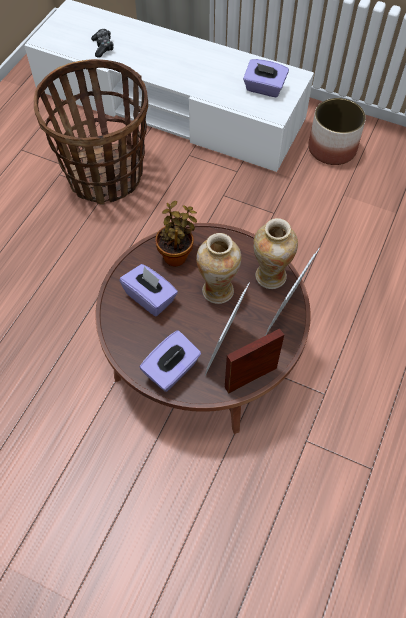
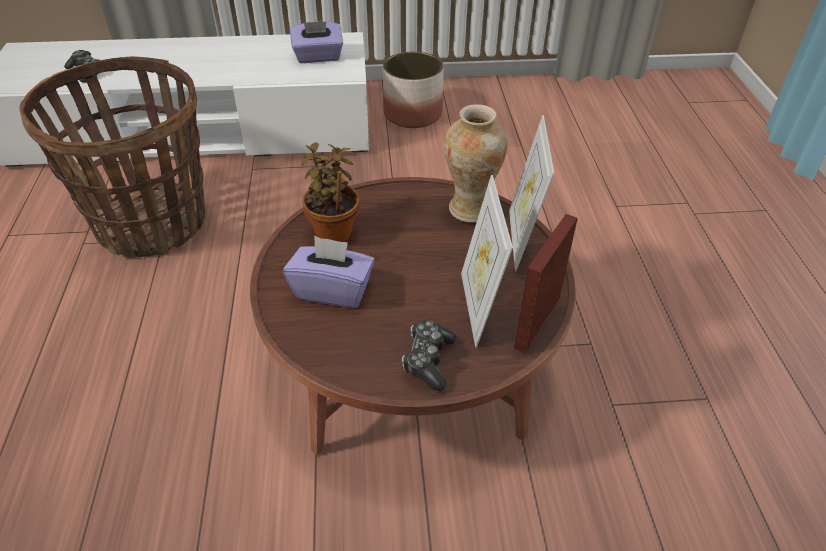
camera: 30 degrees left, 15 degrees down
purple tissue box [140,330,201,392] -> game controller [402,320,456,391]
vase [196,233,241,304] -> none

